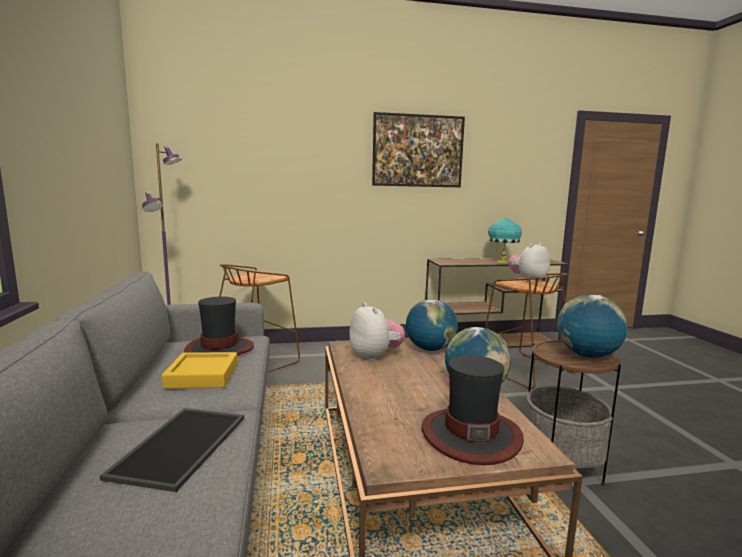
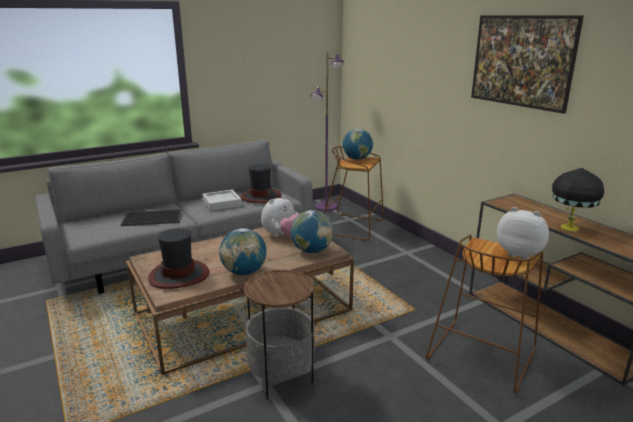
camera: 70 degrees right, 10 degrees up
yellow tray [162,352,238,389] -> grey tray [202,189,242,211]
turquoise table lamp [488,217,522,263] -> black table lamp [552,168,604,232]
globe [557,294,628,358] -> globe moved to [343,129,373,160]

